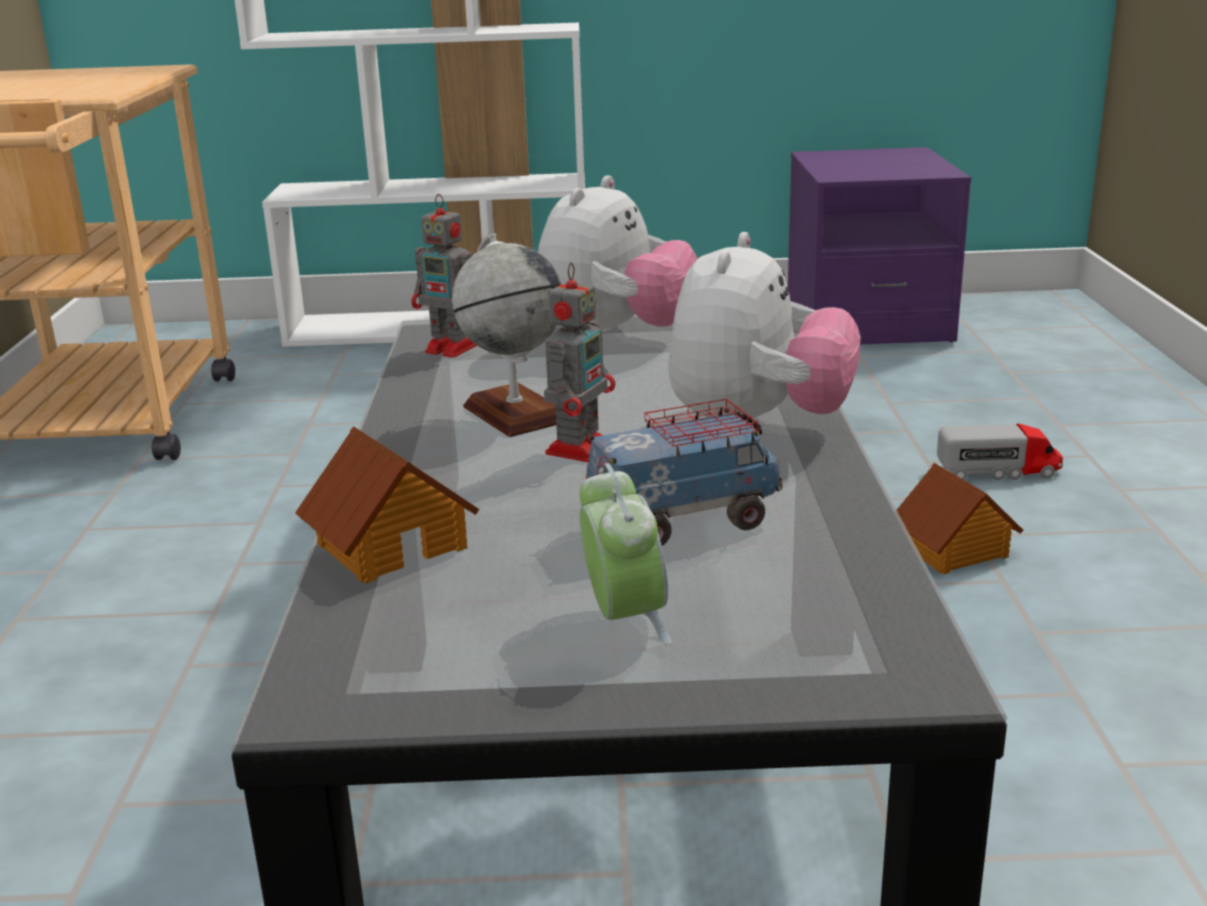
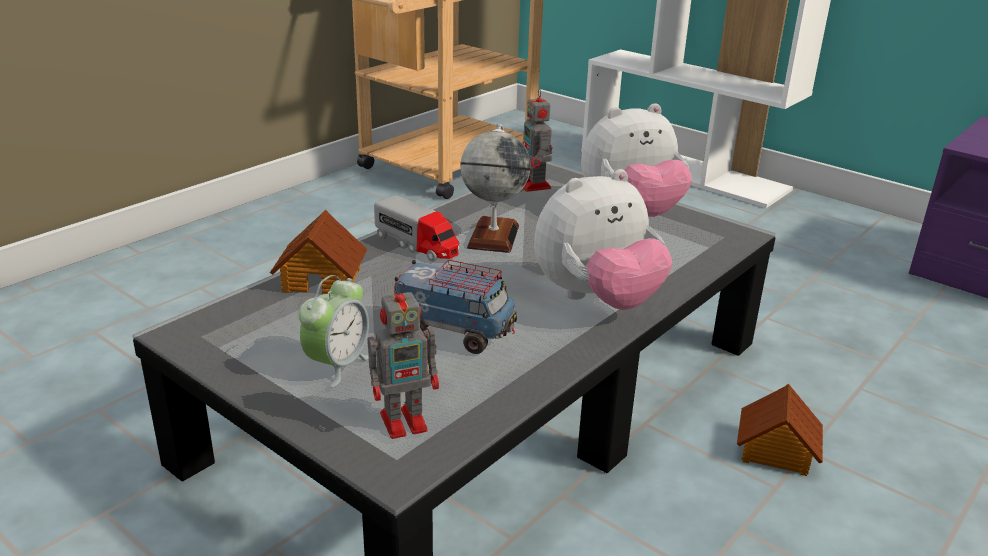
camera: 40 degrees right, 5 degrees up
toy robot [544,263,615,462] -> toy robot moved to [368,281,439,439]
toy truck [937,423,1063,480] -> toy truck moved to [374,196,459,262]

